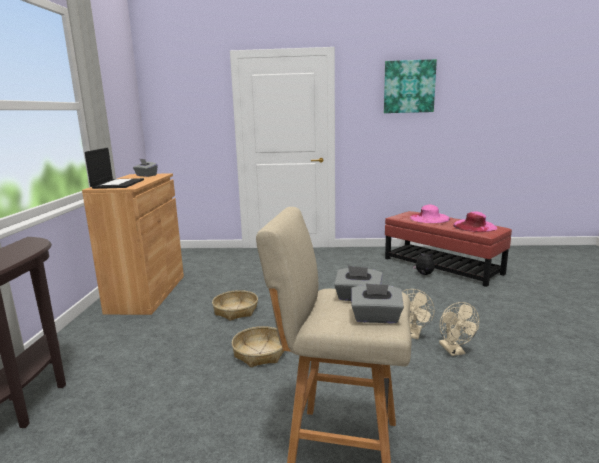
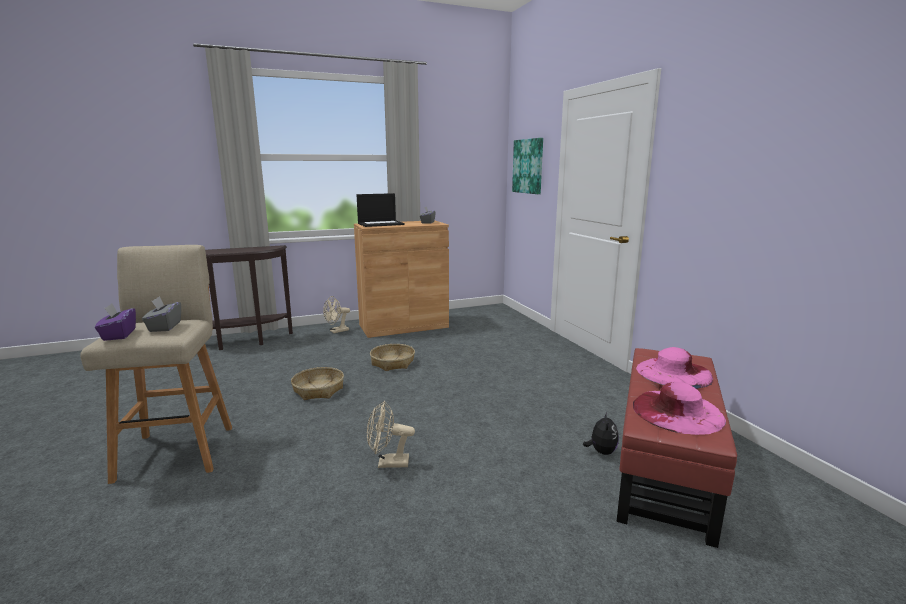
camera: 65 degrees right, 0 degrees up
grey tissue box [351,283,404,323] -> purple tissue box [95,303,136,341]
picture [384,59,437,113] -> picture moved to [512,138,543,194]
beige fan [439,302,479,356] -> beige fan moved to [323,296,350,333]

